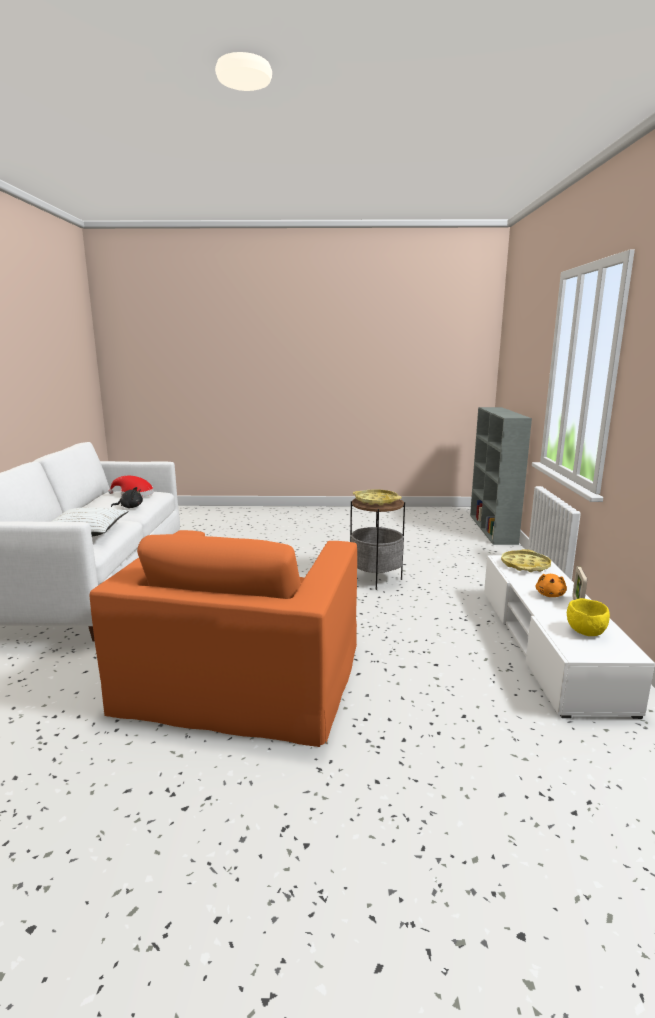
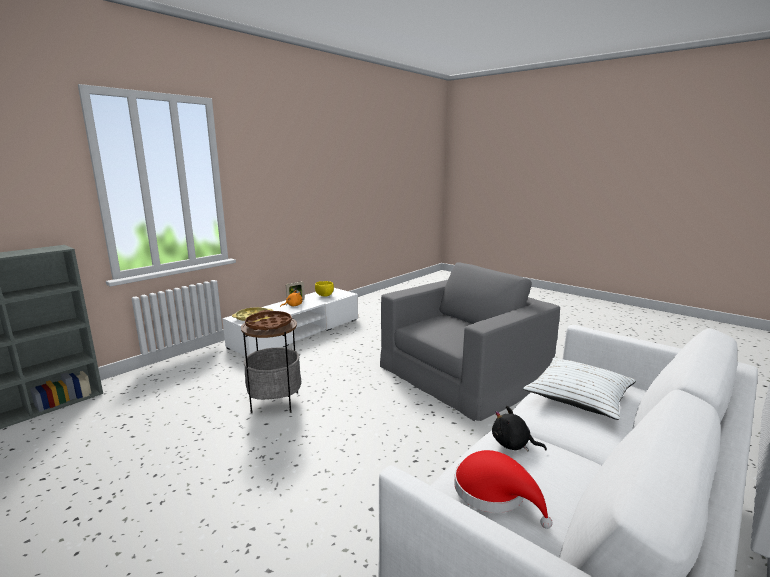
camera: 140 degrees left, 0 degrees up
orange armchair [89,530,357,747] -> grey armchair [380,262,560,422]
yellow tray [353,489,402,506] -> brown tray [245,310,292,331]

